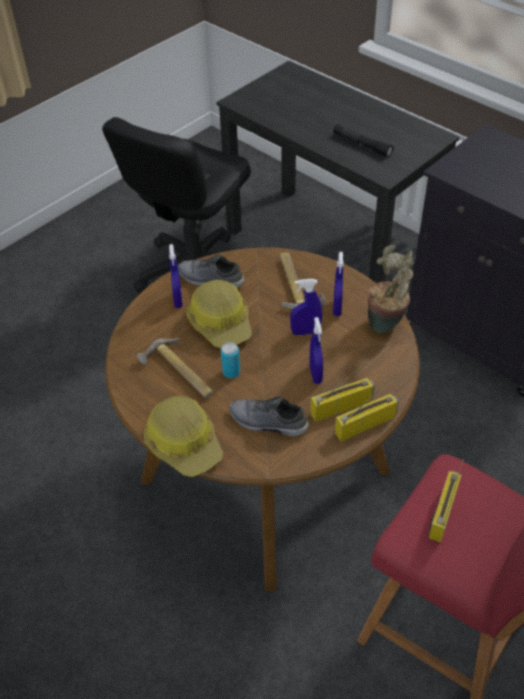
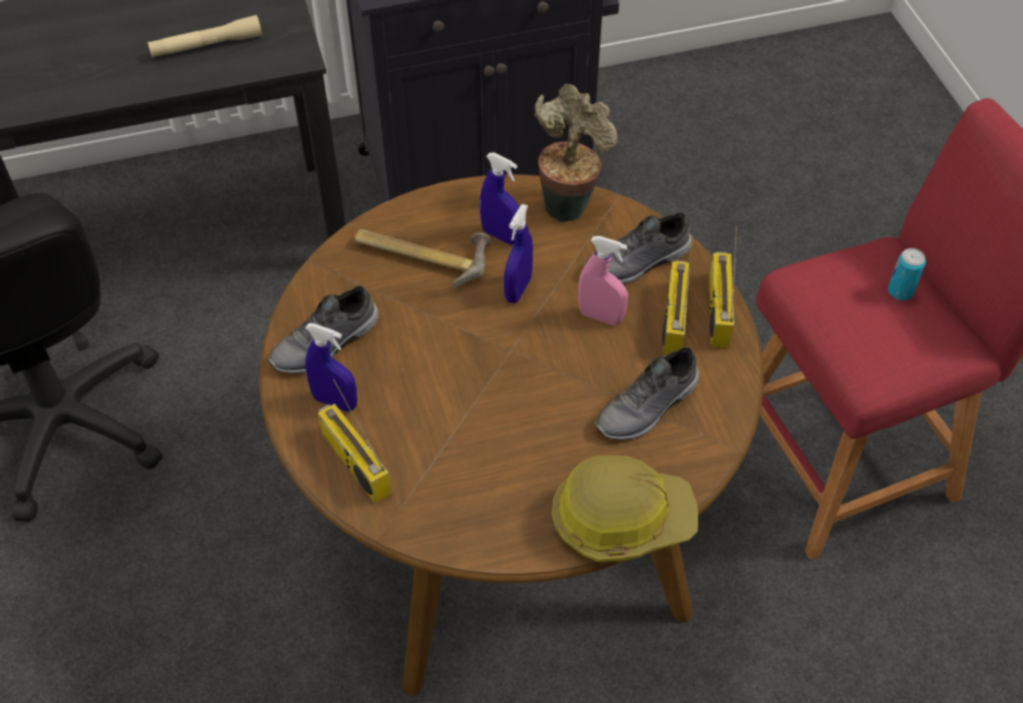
camera: 60 degrees left, 5 degrees up
hammer [137,338,213,398] -> none
hard hat [186,280,252,348] -> none
can [221,342,240,379] -> can moved to [888,248,926,300]
blue spray bottle [309,317,323,384] -> pink spray bottle [578,236,628,325]
black flashlight [333,125,394,158] -> beige flashlight [148,15,262,58]
radio [428,459,464,543] -> radio moved to [318,379,392,504]
none -> grey shoe [583,212,692,284]

